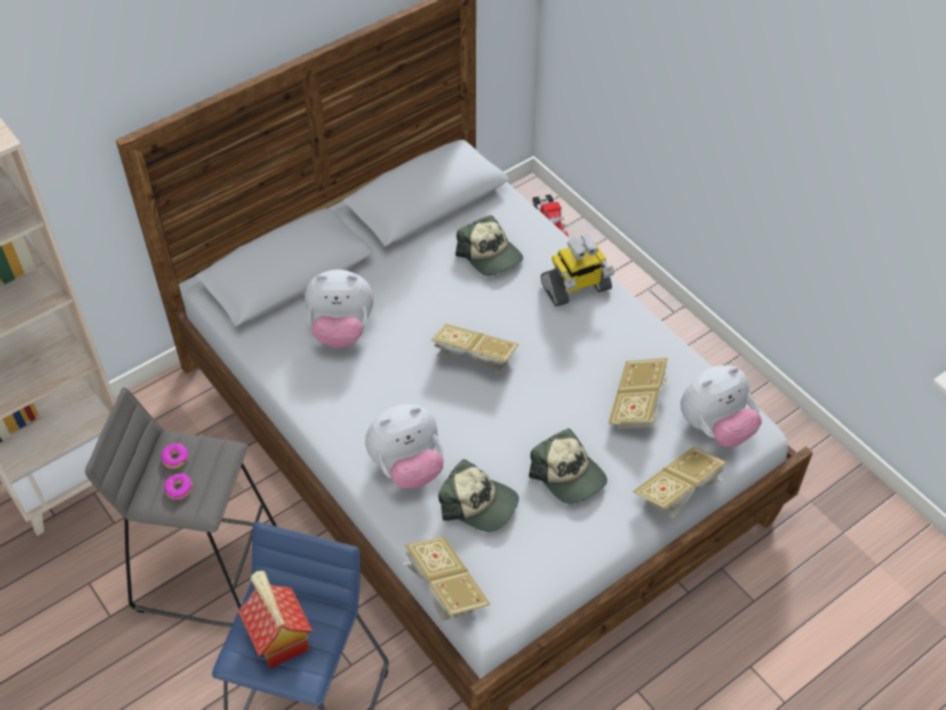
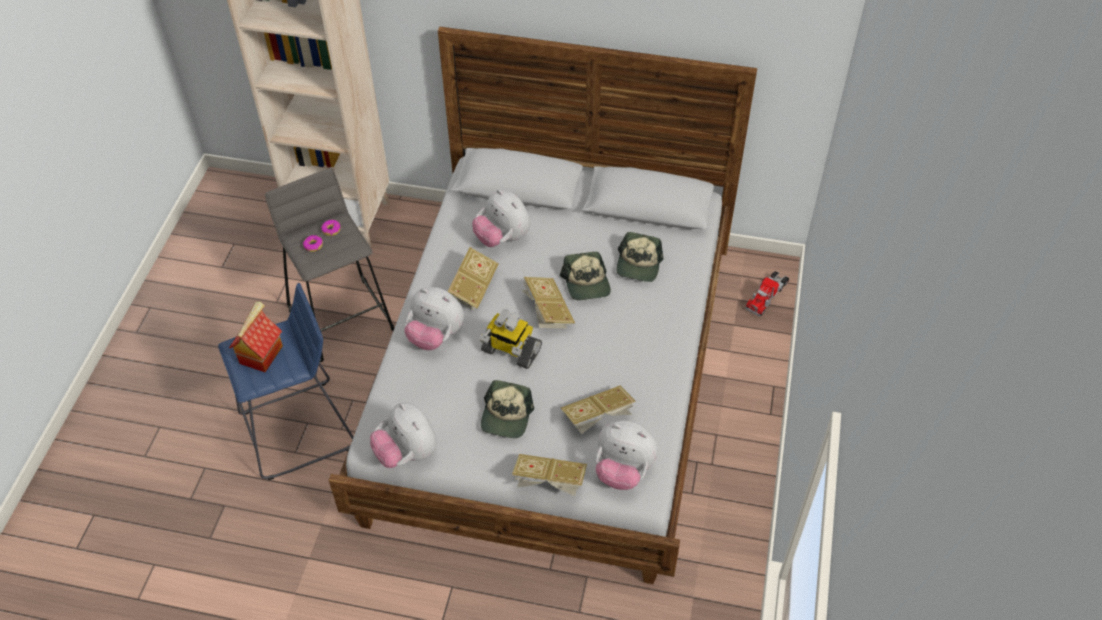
camera: 50 degrees right, 0 degrees up
book [404,536,490,621] -> book moved to [447,247,499,310]
cap [438,459,519,532] -> cap moved to [560,252,611,300]
toy robot [541,235,614,307] -> toy robot moved to [480,309,542,369]
none -> plush toy [370,402,437,468]

